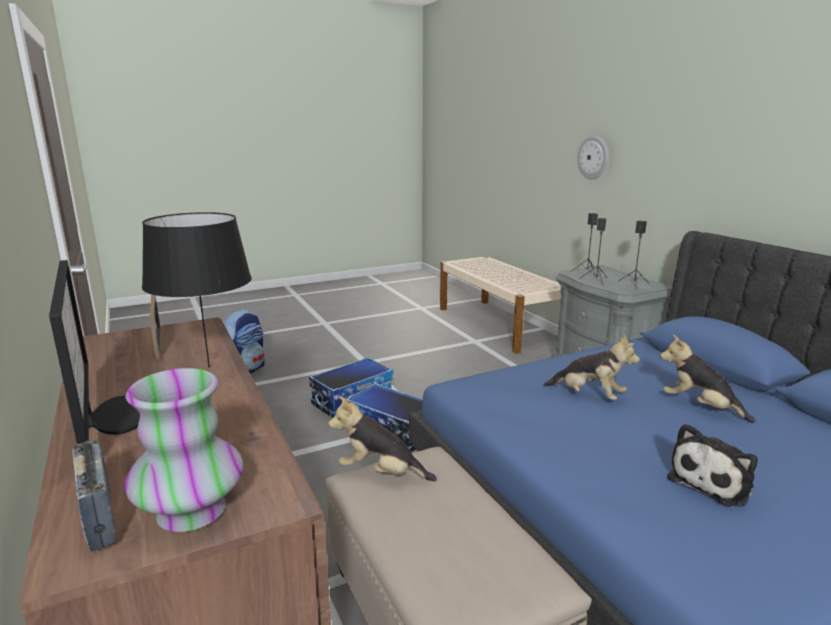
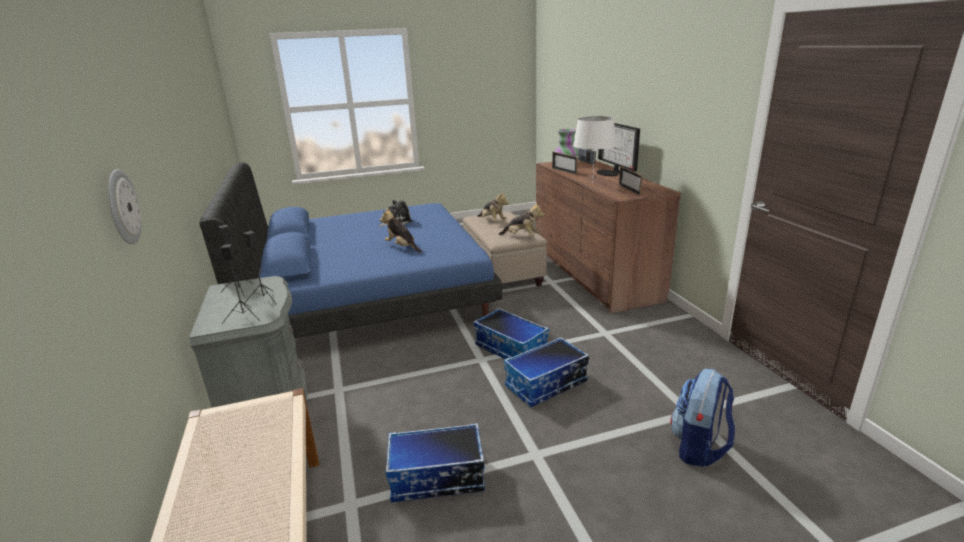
camera: 170 degrees left, 5 degrees up
black table lamp [142,212,252,368] -> white table lamp [573,116,616,175]
plush toy [660,335,755,423] -> plush toy moved to [477,192,509,221]
none -> storage box [386,423,485,502]
none -> picture frame [552,152,578,175]

